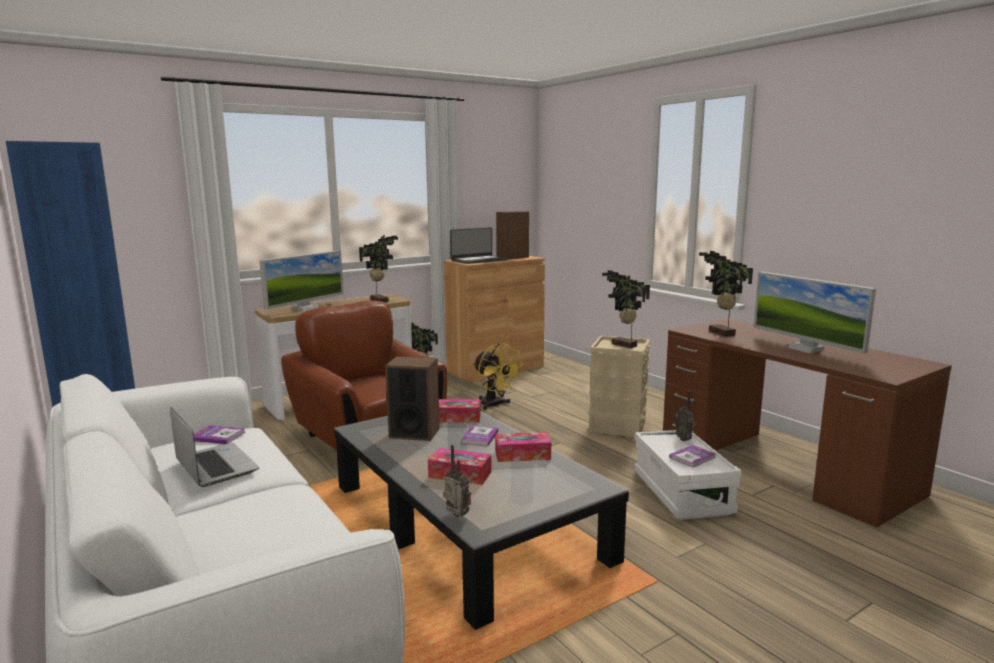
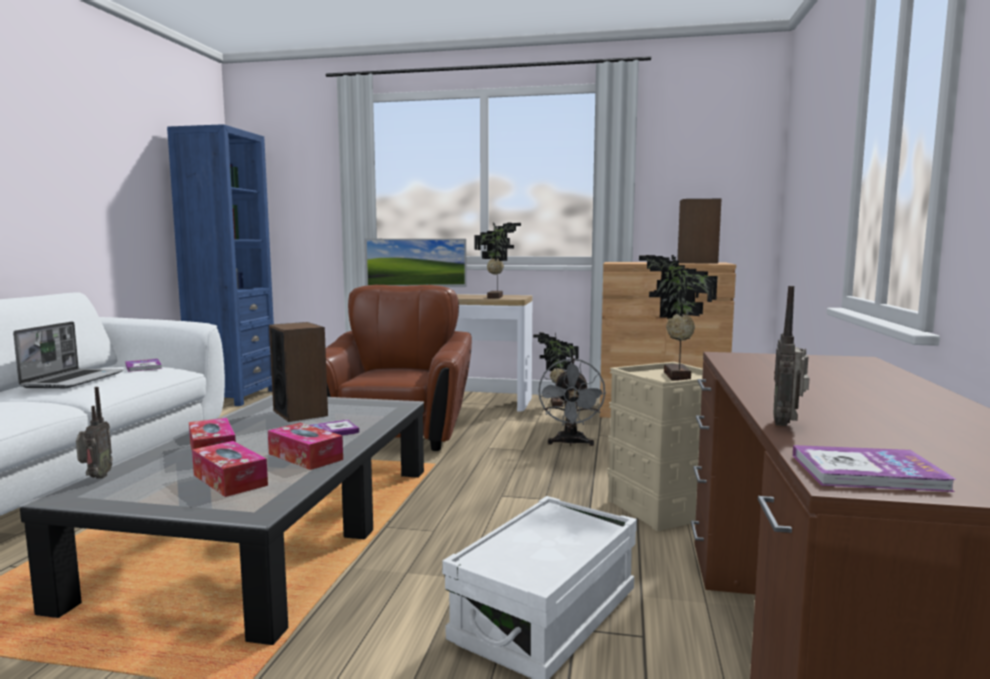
camera: 45 degrees right, 5 degrees down
tissue box [439,399,481,423] -> tissue box moved to [192,441,268,497]
laptop [450,227,508,264] -> none
yellow fan [473,343,523,410] -> grey fan [538,358,606,446]
book [669,445,716,468] -> book moved to [793,445,957,492]
radio [675,391,695,441] -> radio moved to [774,286,810,426]
potted plant [699,251,753,337] -> none
monitor [754,272,876,354] -> none

